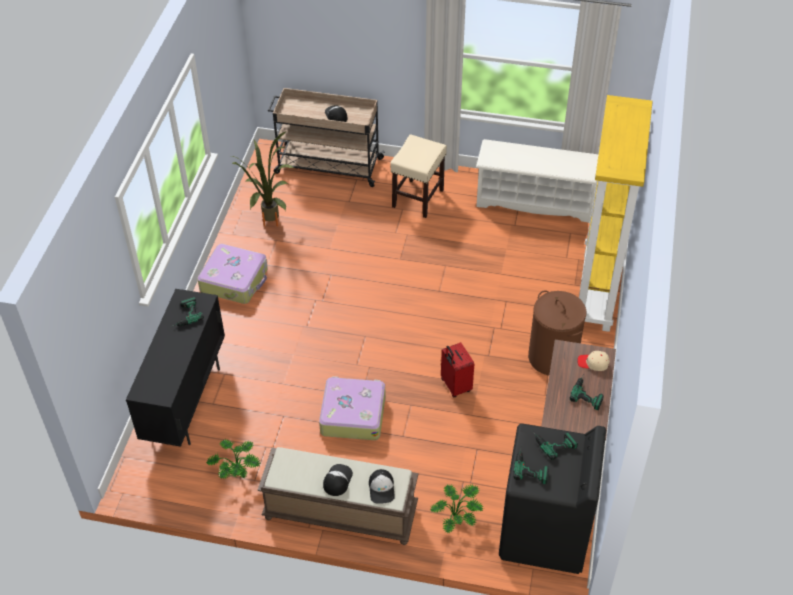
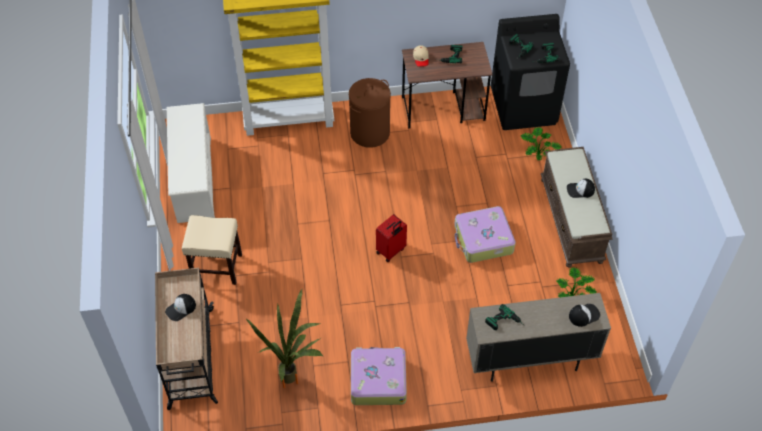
camera: 110 degrees left, 5 degrees up
black cabinet [126,289,225,447] -> beige cabinet [466,293,611,382]
cap [369,469,395,504] -> cap moved to [569,304,600,327]
red suitcase [441,342,474,397] -> red suitcase moved to [376,214,407,262]

